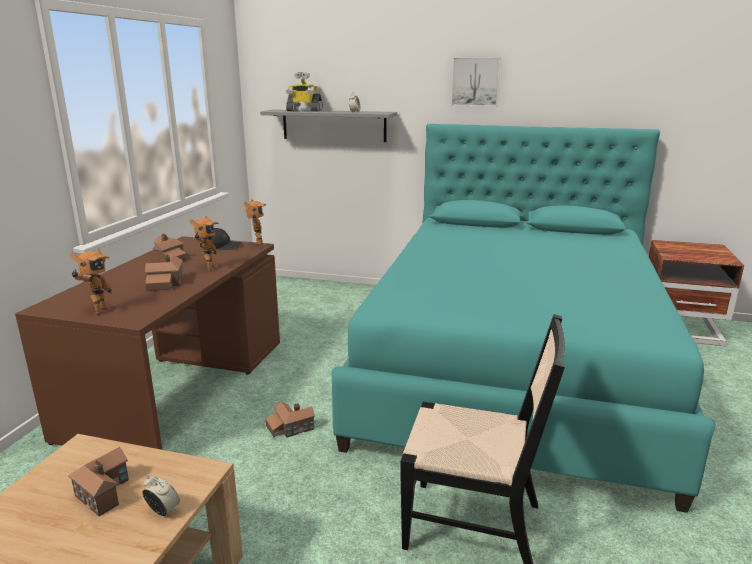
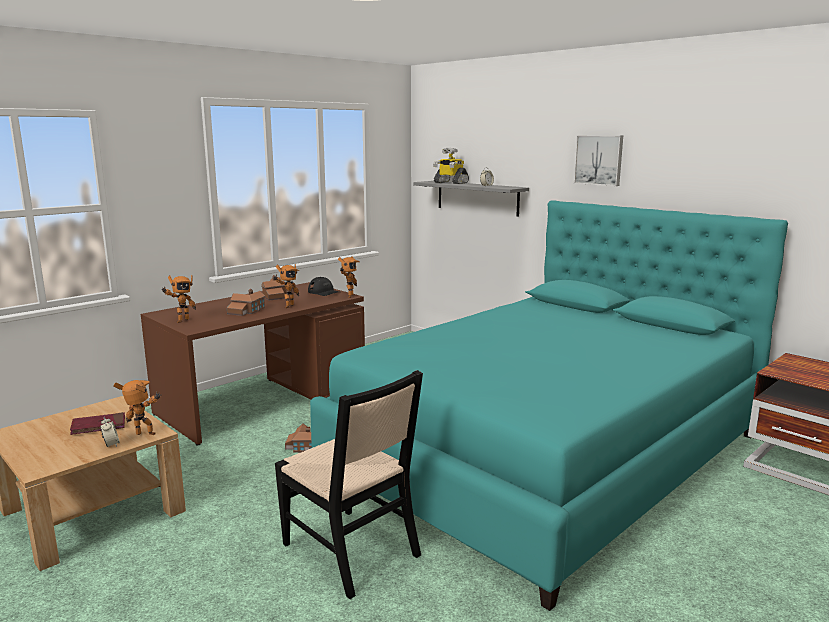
camera: 30 degrees right, 5 degrees down
toy house [68,447,129,516] -> red book [70,412,125,435]
none -> toy robot [113,380,162,435]

